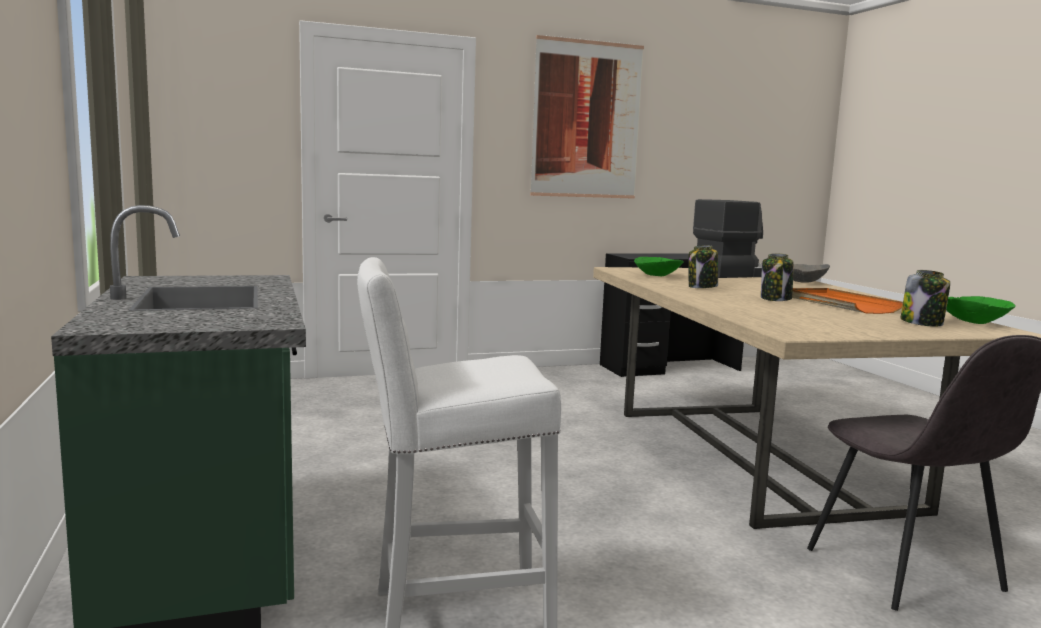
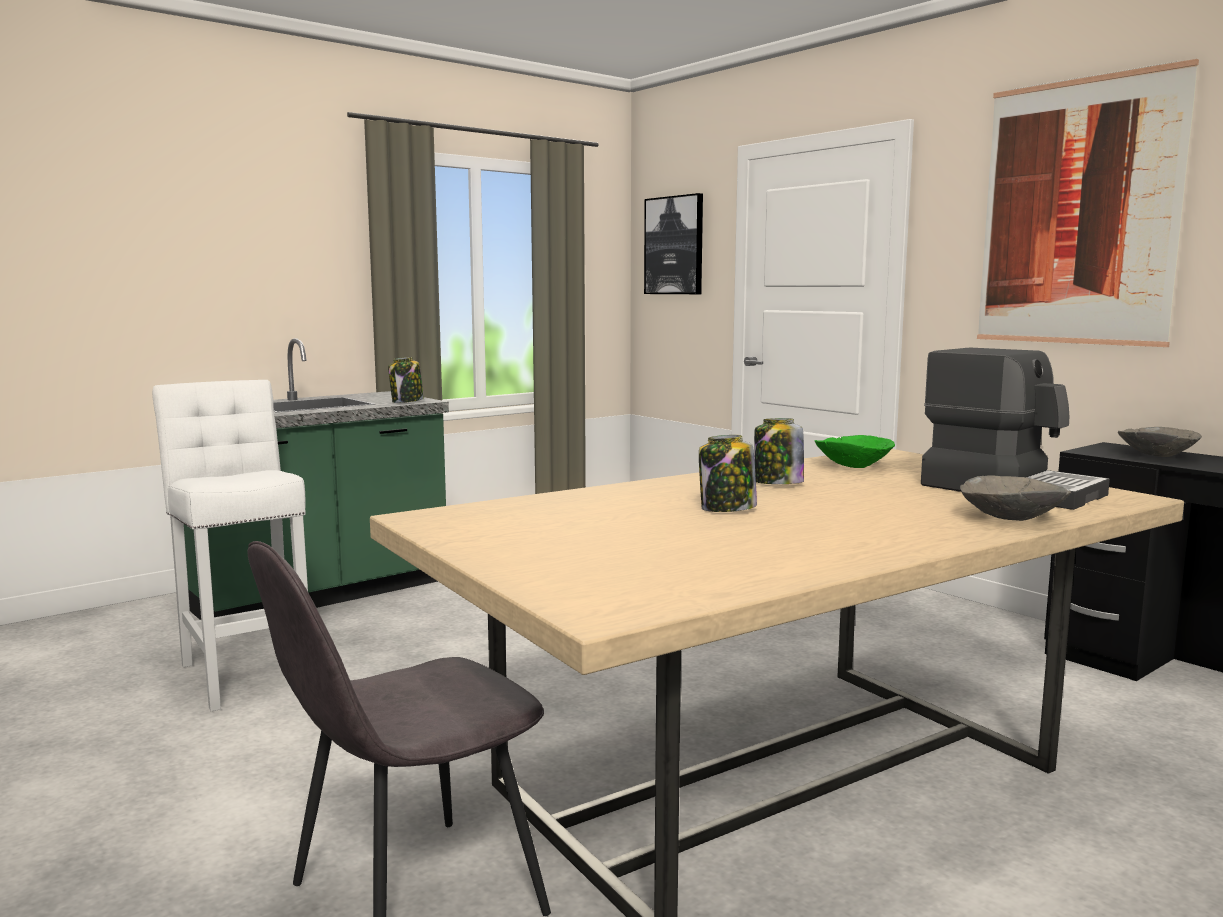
camera: 70 degrees right, 0 degrees up
orange tray [792,288,903,314] -> none
jar [900,270,950,327] -> jar moved to [388,357,424,403]
green bowl [946,296,1016,324] -> none
none -> picture [644,193,703,294]
none -> grey bowl [1118,427,1202,457]

